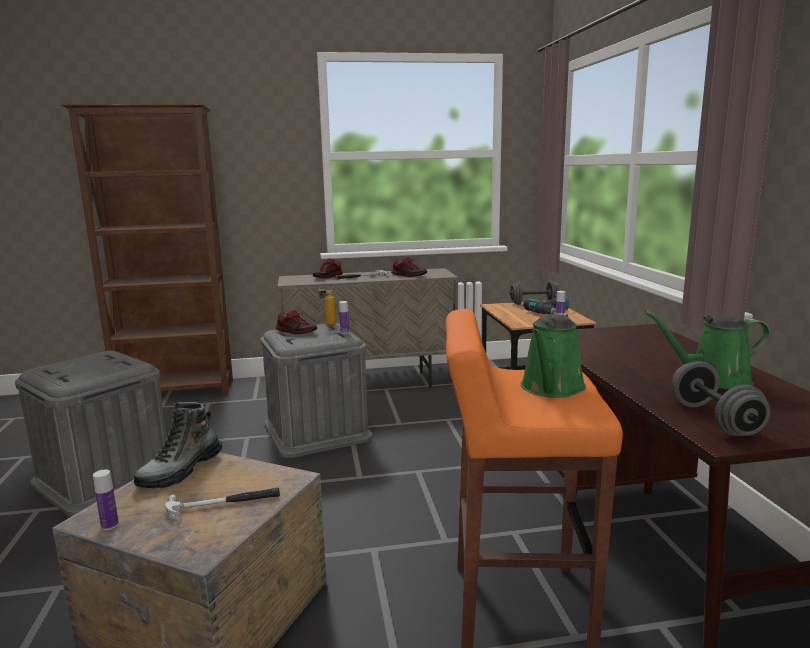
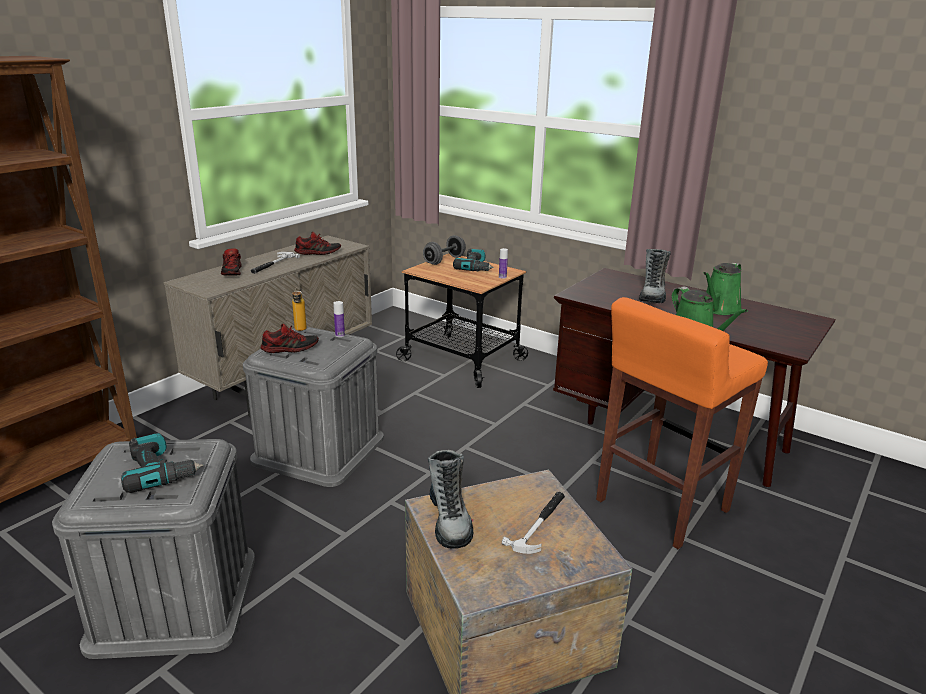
camera: 45 degrees left, 10 degrees up
bottle [93,469,119,530] -> none
grey dumbbell [672,361,770,436] -> none
none -> power drill [121,433,203,493]
none -> boot [639,249,671,303]

